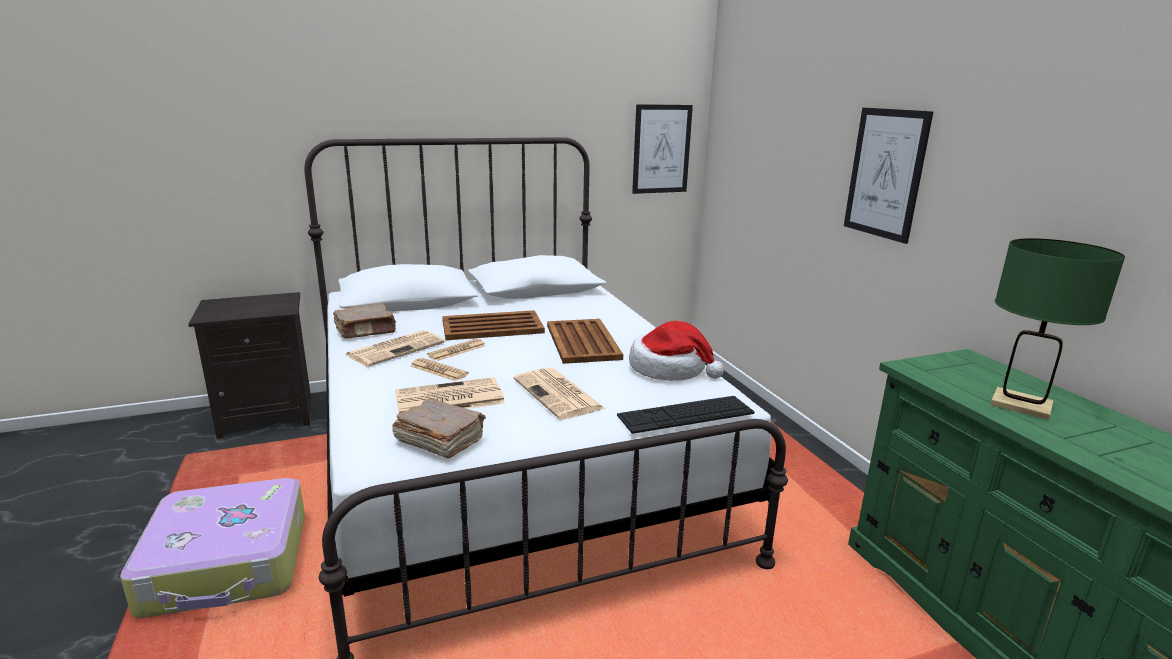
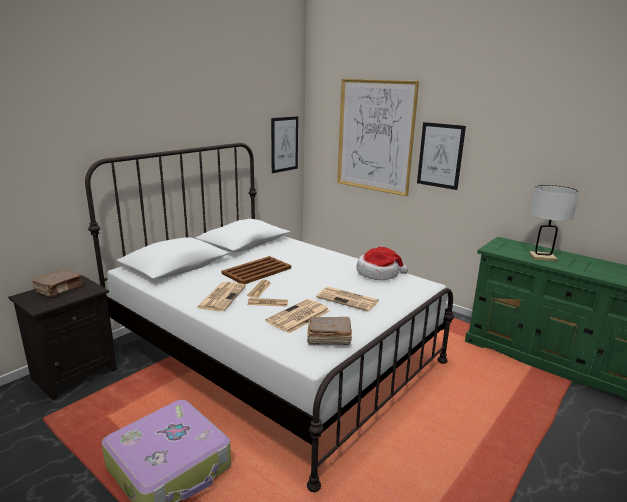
camera: 30 degrees left, 0 degrees up
brown book [333,303,396,339] -> brown book moved to [33,269,83,297]
brown tray [547,319,623,364] -> none
keyboard [617,396,755,434] -> none
green table lamp [990,238,1125,420] -> white table lamp [529,185,579,261]
none -> picture [337,79,419,196]

